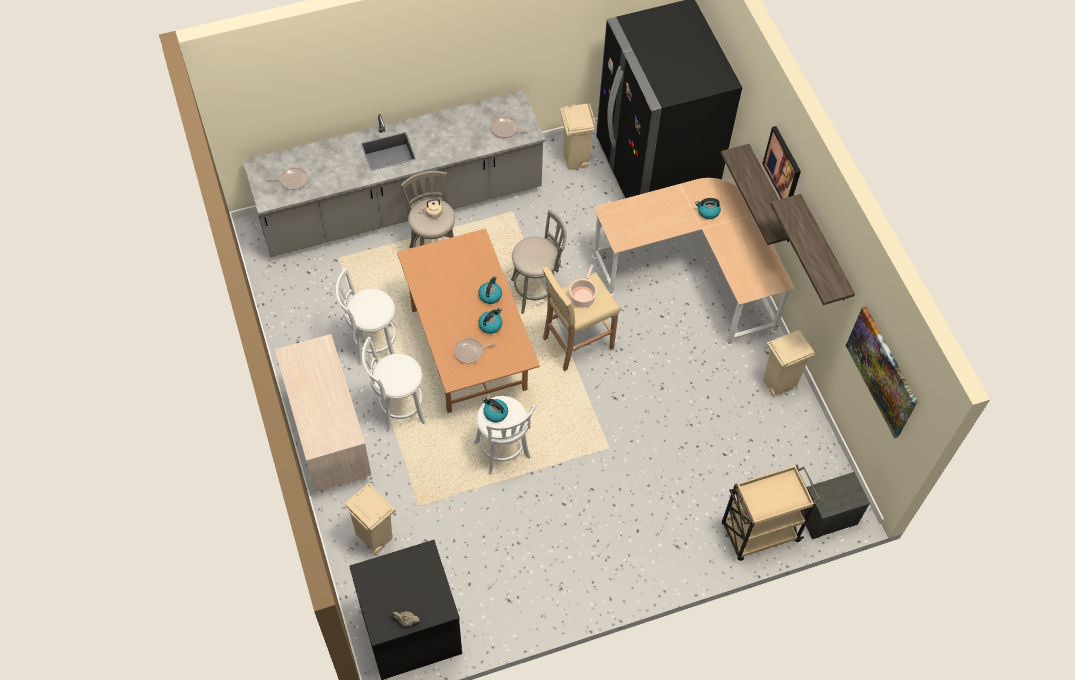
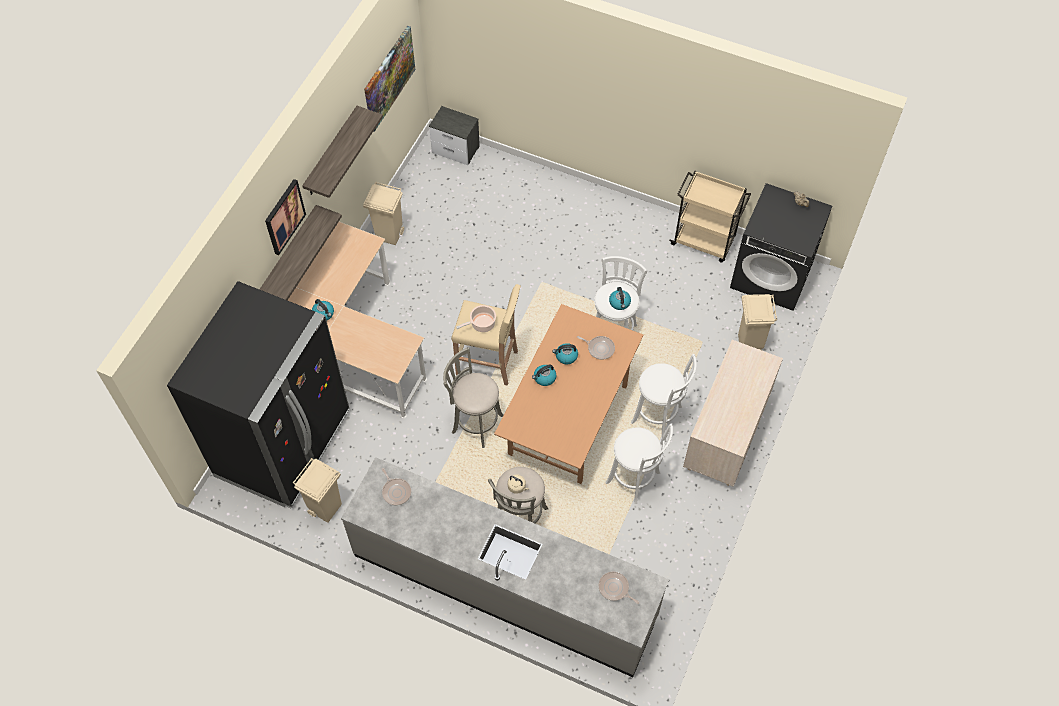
camera: 135 degrees left, 0 degrees up
beige cart [722,464,820,561] -> beige cart moved to [669,171,751,262]

